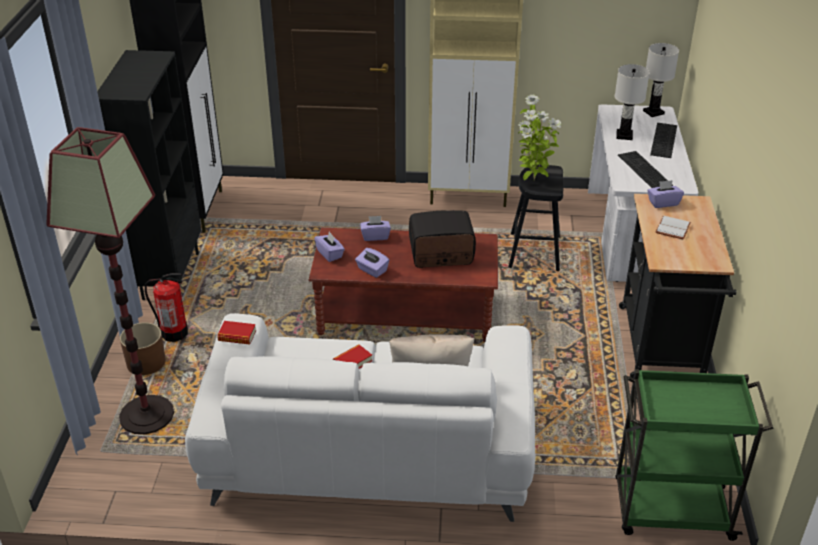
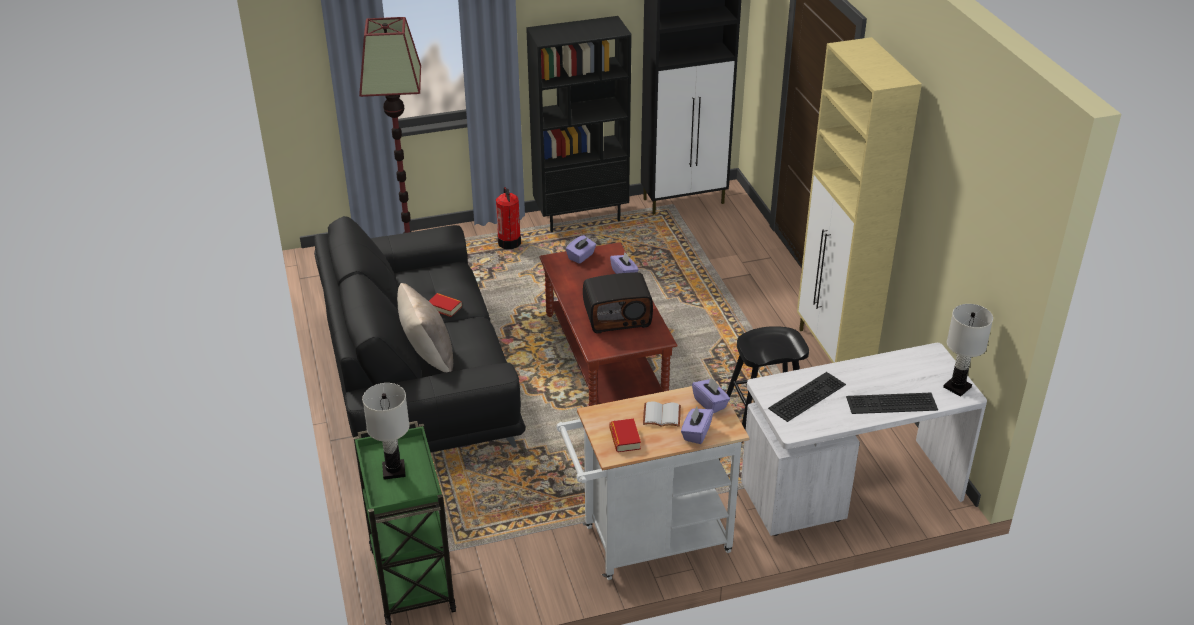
camera: 70 degrees right, 0 degrees up
brown planter [120,322,166,375] -> none
white sofa [185,313,535,522] -> black sofa [314,216,526,452]
book [217,321,256,345] -> book moved to [609,419,641,452]
purple tissue box [355,248,389,278] -> purple tissue box moved to [681,407,713,444]
radio [409,210,476,268] -> radio turned 105 degrees clockwise [583,272,653,333]
potted plant [518,95,562,180] -> none
white table lamp [615,64,650,140] -> white table lamp moved to [362,383,410,480]
black cart [619,194,736,378] -> white cart [556,381,749,580]

